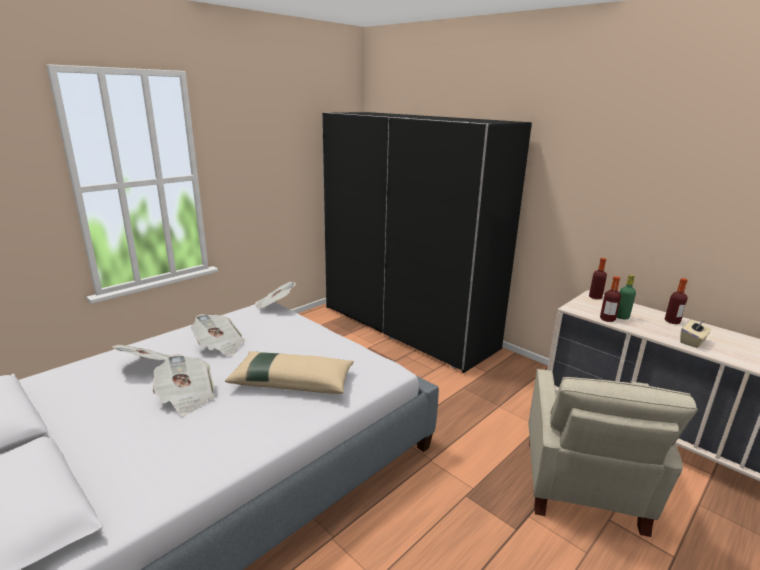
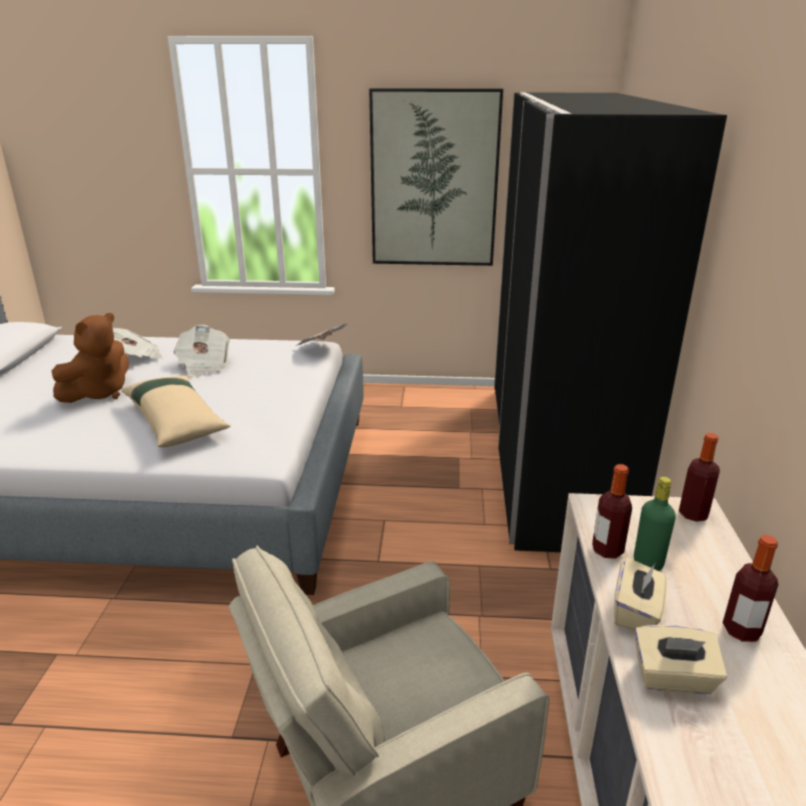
camera: 50 degrees right, 5 degrees up
newspaper [152,354,215,416] -> brown plush toy [51,313,129,403]
none -> picture [369,88,503,266]
none -> beige tissue box [614,557,667,630]

